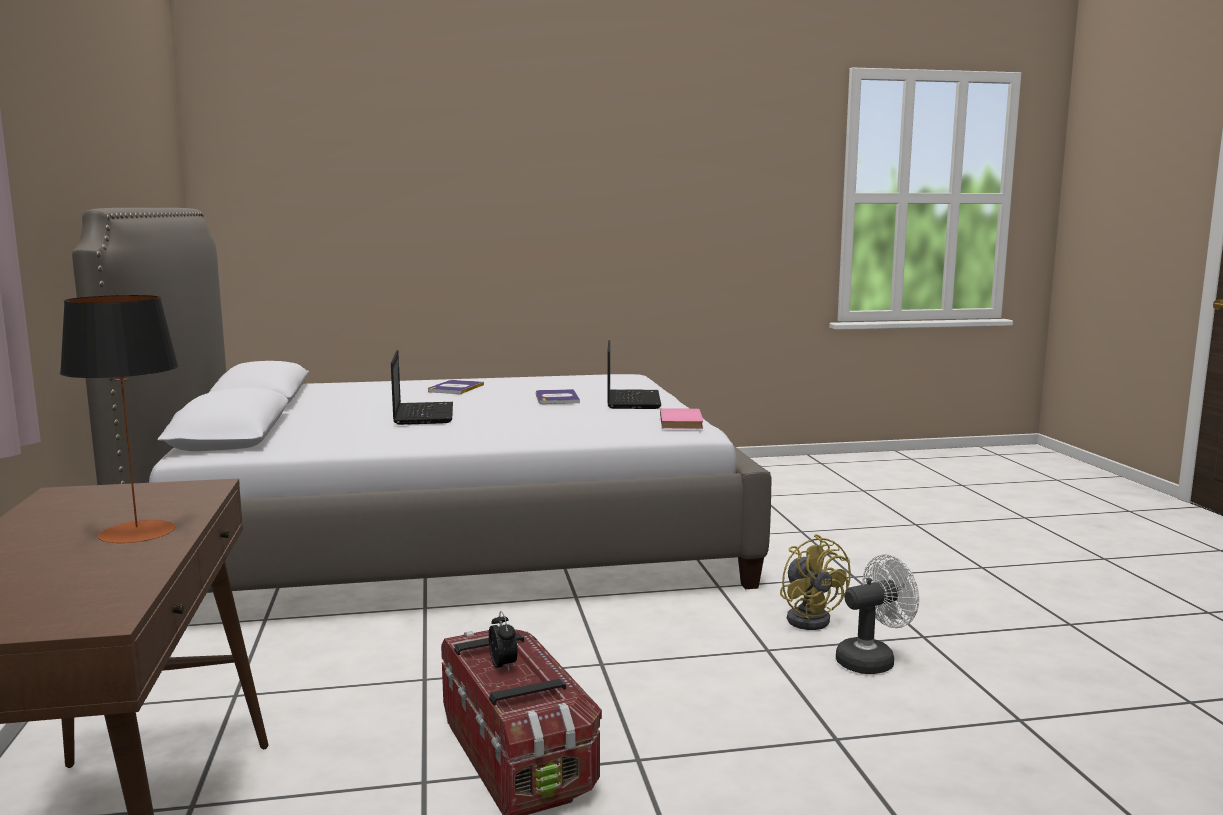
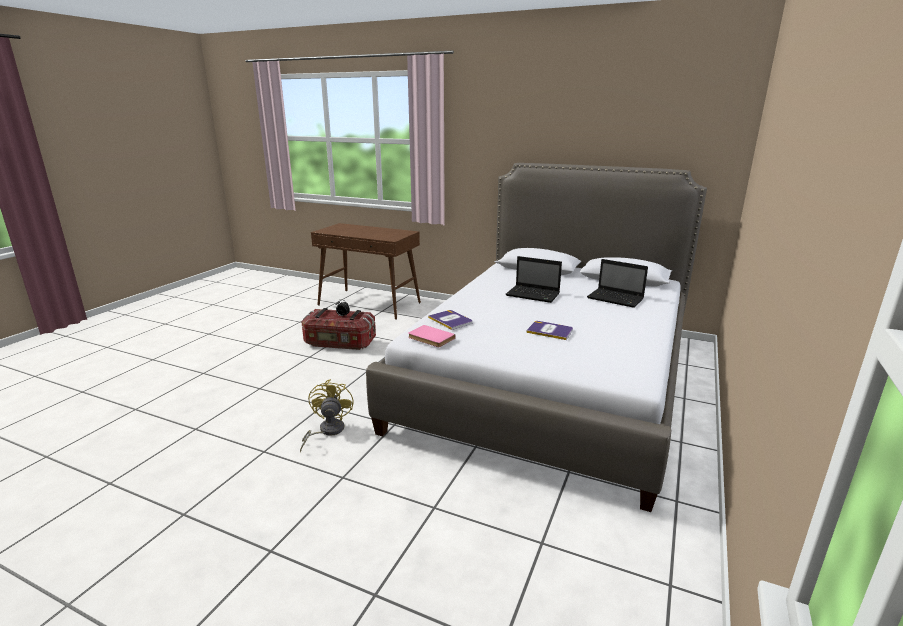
camera: 125 degrees right, 10 degrees up
table lamp [60,295,179,543] -> none
book [428,380,484,394] -> book moved to [428,310,473,330]
laptop [607,340,661,409] -> laptop moved to [587,259,648,308]
yellow fan [780,534,851,630] -> yellow fan turned 75 degrees clockwise [300,379,353,452]
white fan [836,554,919,674] -> none

